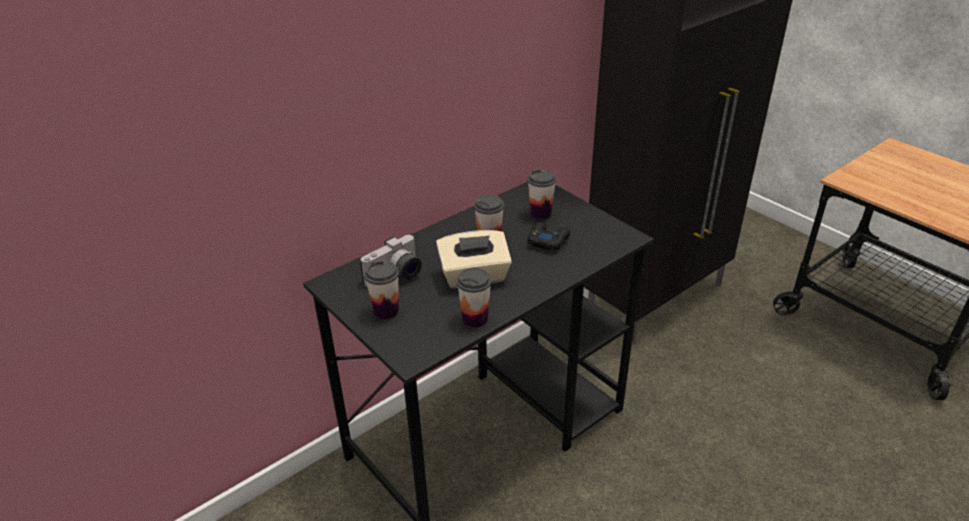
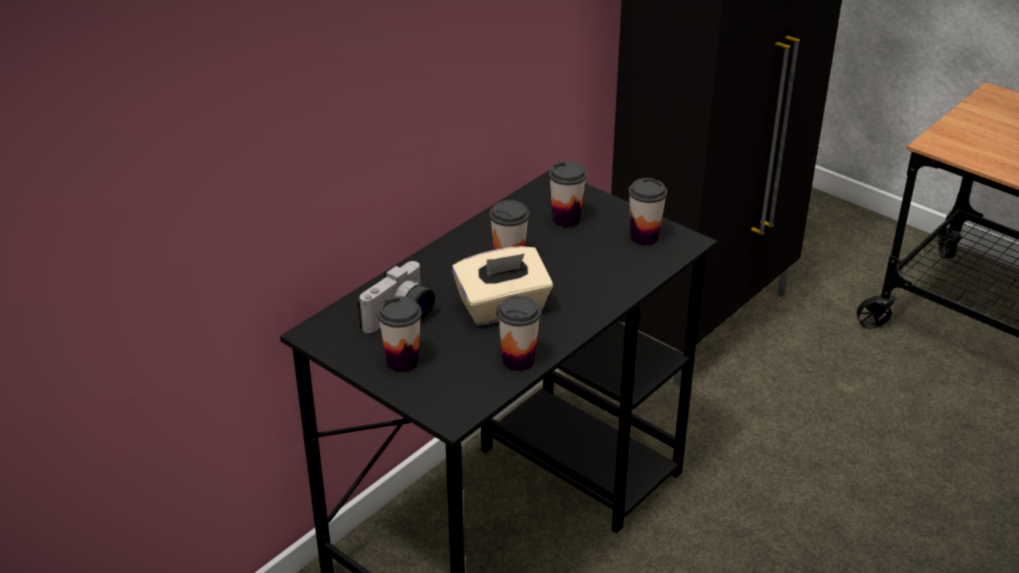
camera: 10 degrees left, 0 degrees up
black game controller [527,222,570,250] -> none
none -> cup [628,178,667,246]

